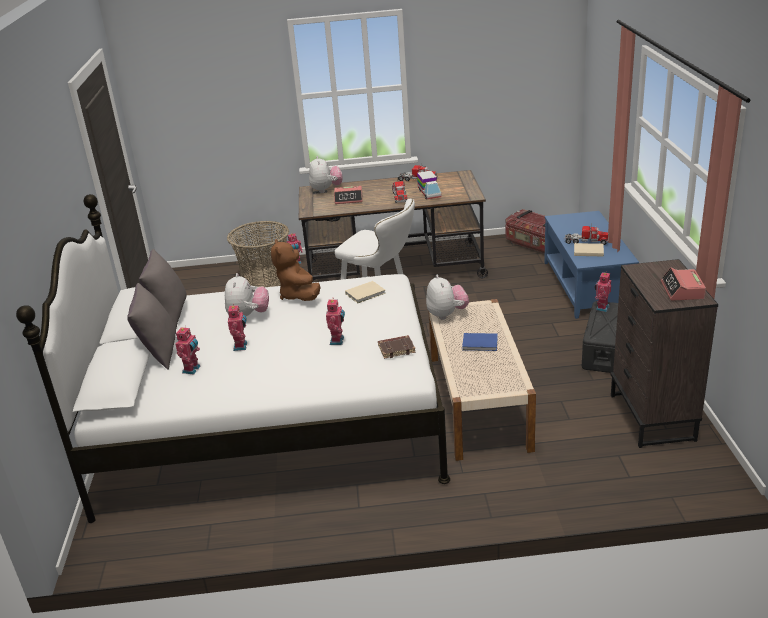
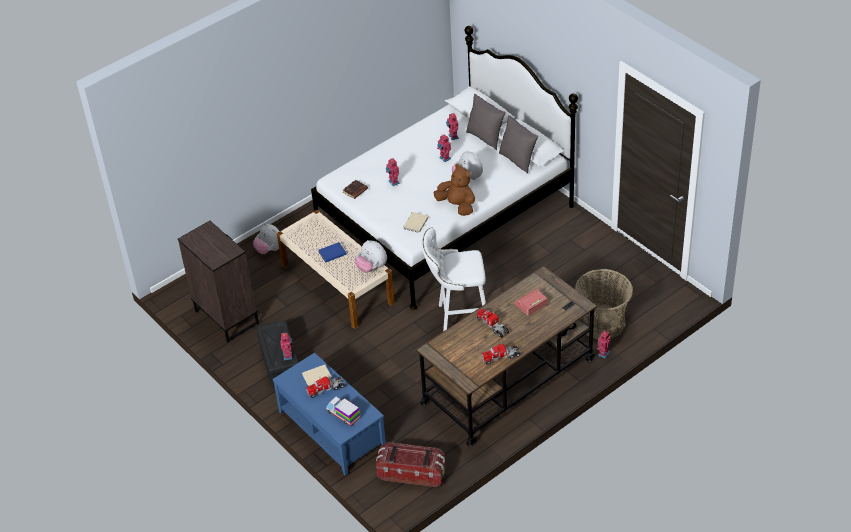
camera: 145 degrees right, 15 degrees up
plush toy [309,156,343,193] -> plush toy moved to [253,224,279,254]
toy truck [417,171,442,199] -> toy truck moved to [326,397,361,426]
alarm clock [661,268,706,301] -> none

